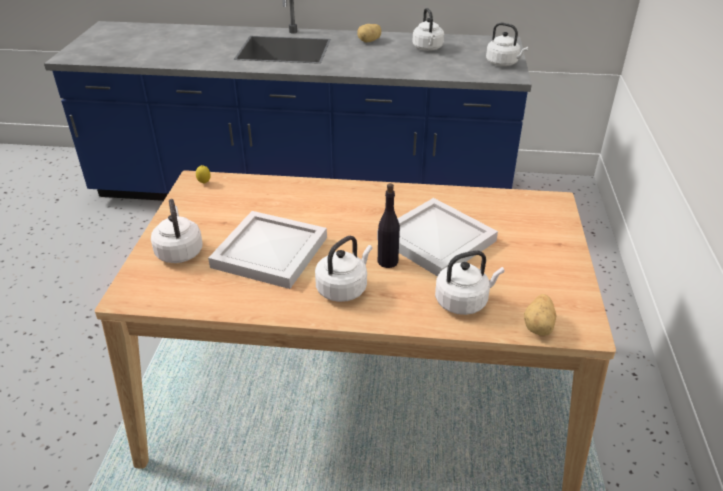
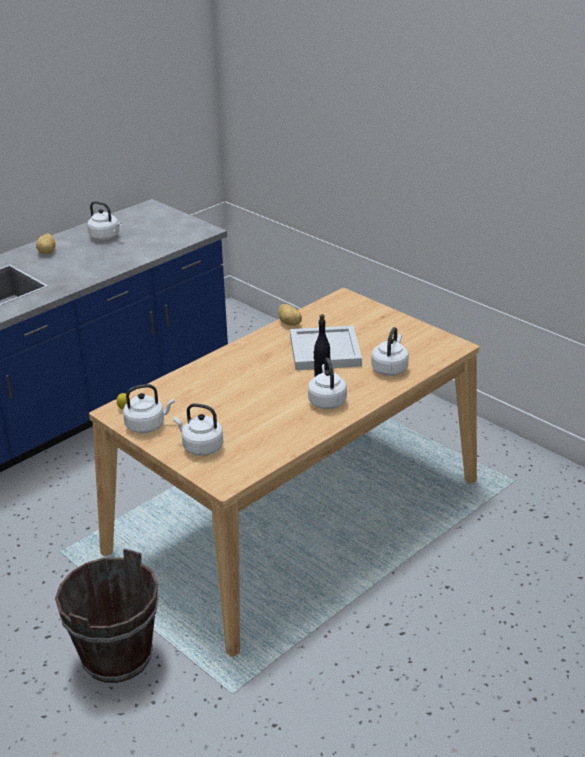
camera: 50 degrees left, 5 degrees down
white tray [208,211,327,289] -> none
white kettle [486,22,528,66] -> white kettle moved to [123,384,175,433]
potato [524,294,556,336] -> potato moved to [278,304,302,326]
none -> brown bucket [55,548,159,683]

